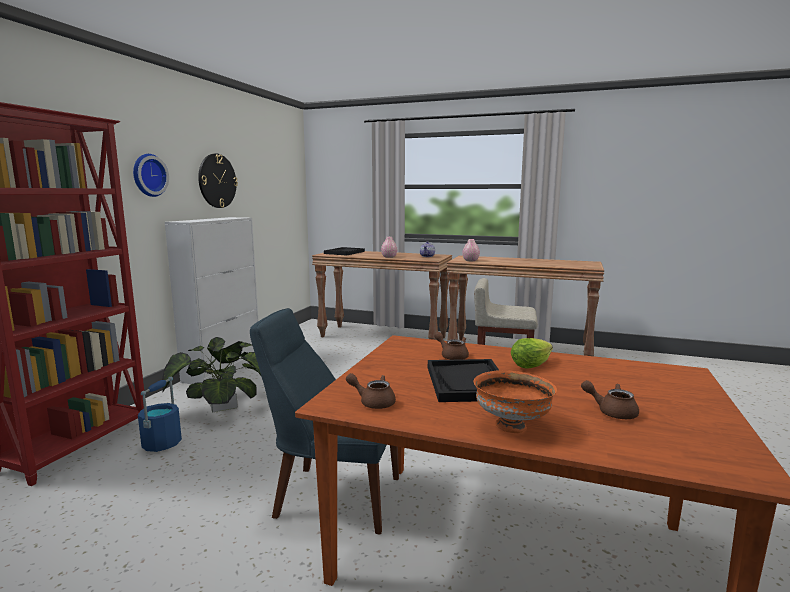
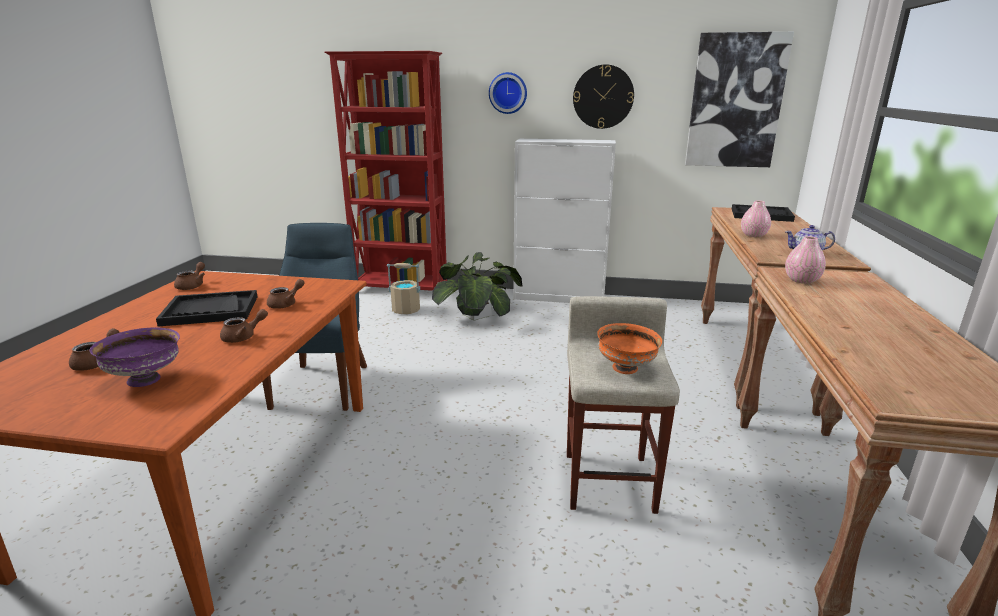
camera: 80 degrees right, 10 degrees up
blue bucket [138,377,182,452] -> beige bucket [387,263,420,314]
orange bowl [473,370,557,433] -> orange bowl moved to [597,323,662,374]
lettuce [511,338,553,369] -> brown teapot [220,309,268,343]
none -> purple bowl [90,328,180,387]
none -> picture [685,32,794,167]

